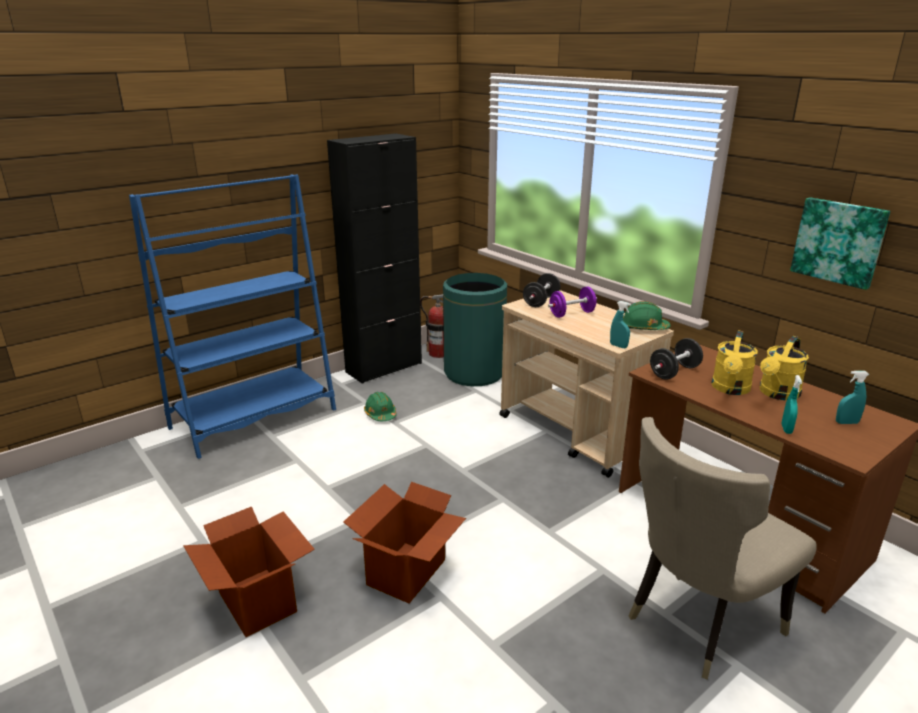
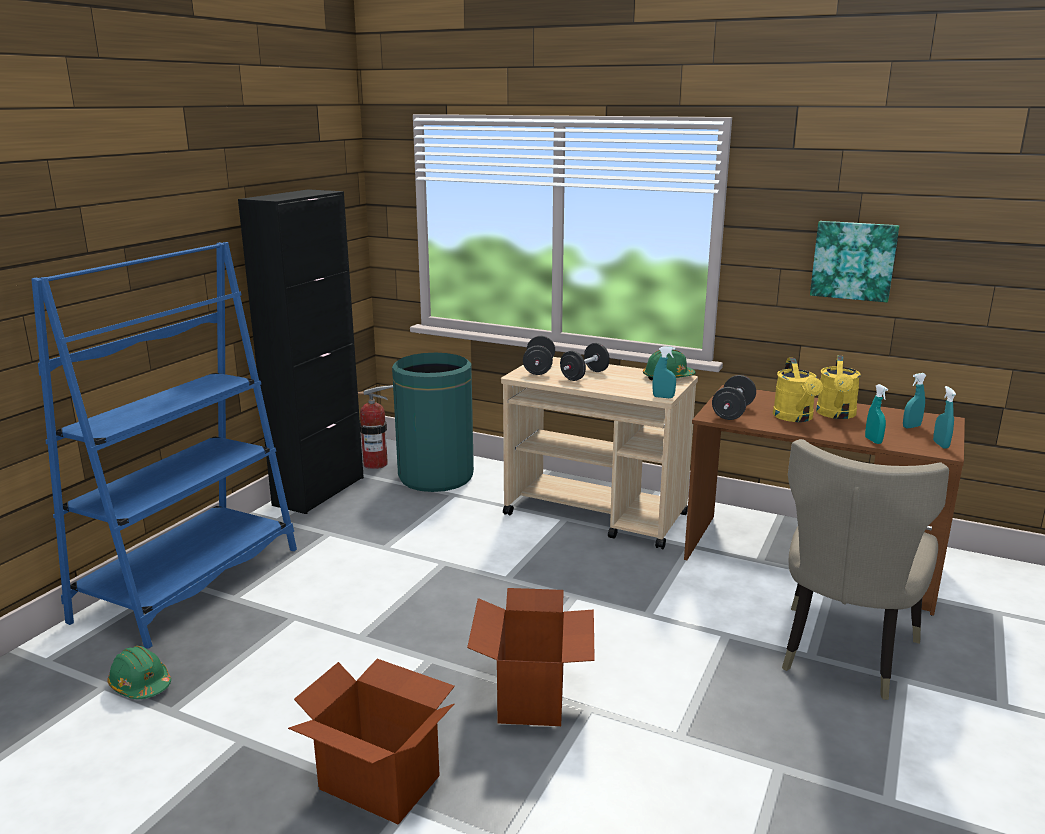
camera: 25 degrees left, 5 degrees down
green hard hat [364,392,397,421] -> green hard hat moved to [107,646,171,699]
purple dumbbell [548,287,597,318] -> black dumbbell [560,343,610,381]
none -> turquoise spray bottle [933,386,956,449]

